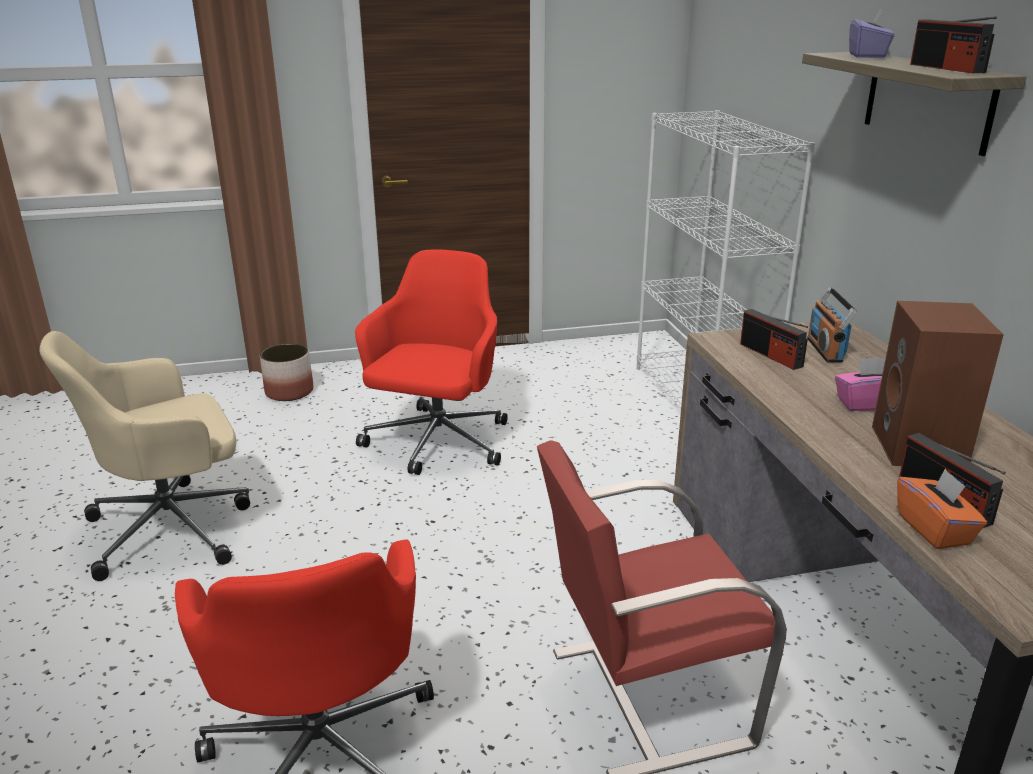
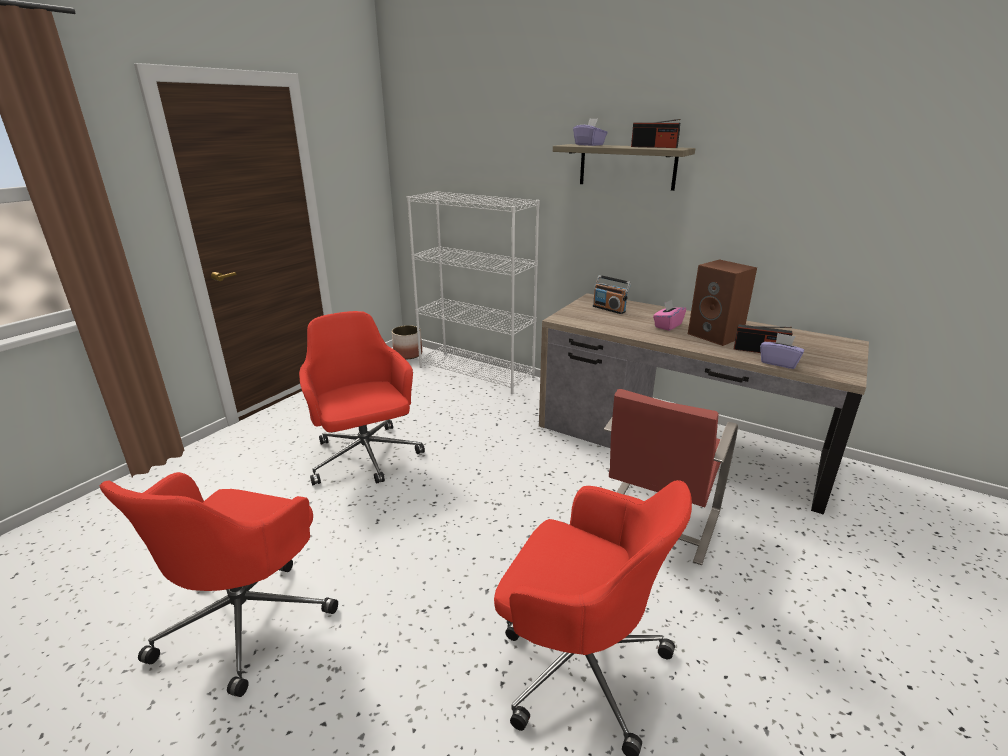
camera: 45 degrees left, 0 degrees up
beige office chair [39,331,250,581] -> red office chair [100,472,338,697]
planter [260,343,313,401] -> planter moved to [392,325,422,359]
radio [740,309,808,370] -> none
orange tissue box [897,469,987,549] -> purple tissue box [760,333,804,369]

